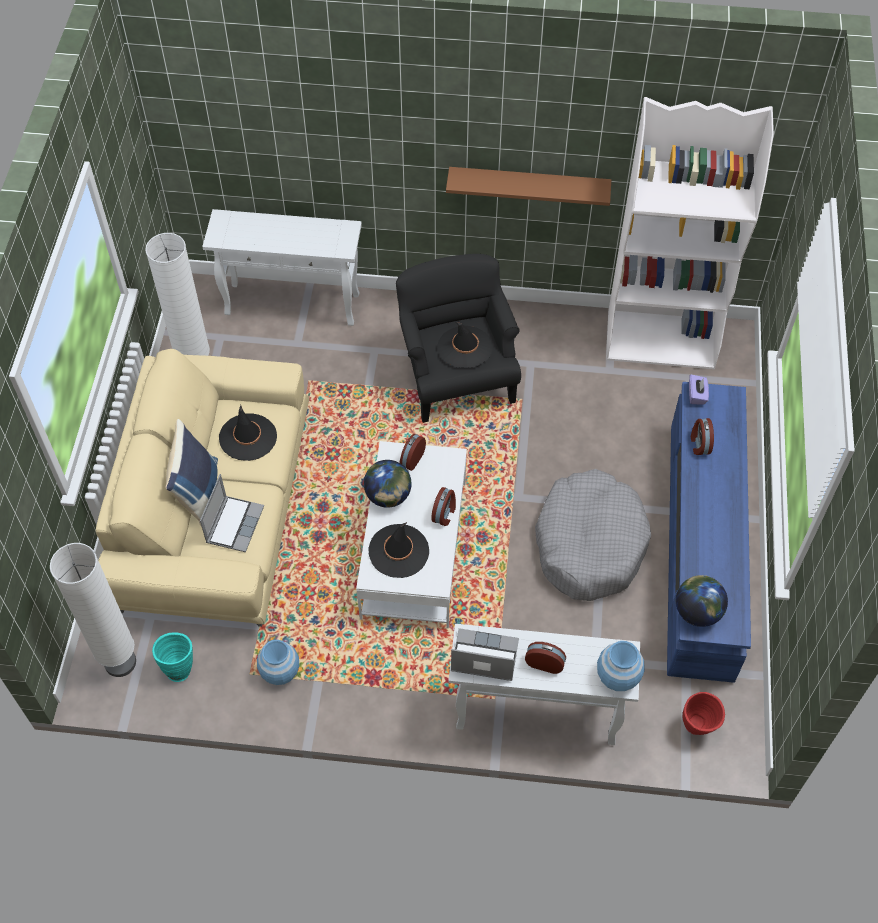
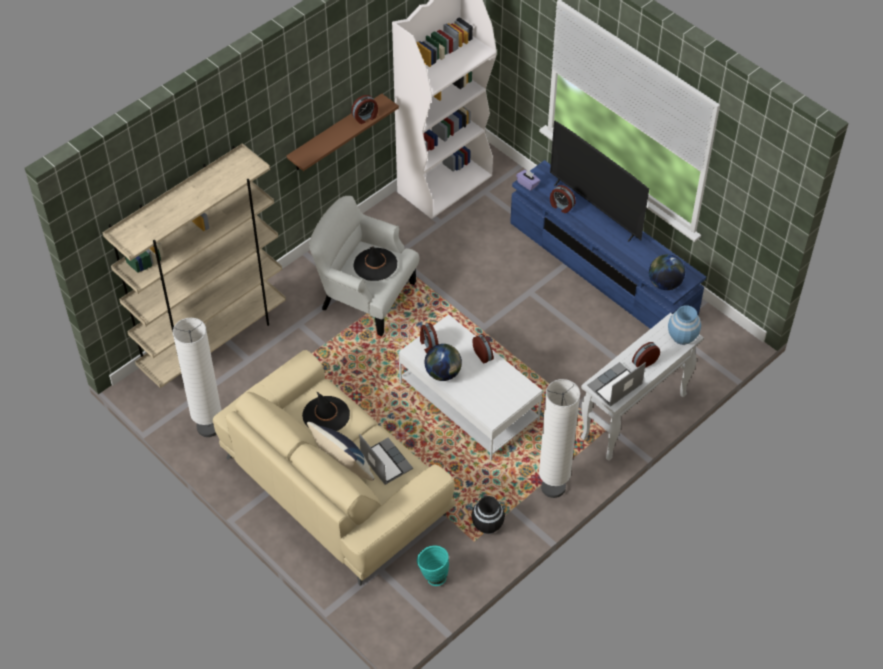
camera: 50 degrees left, 5 degrees down
white floor lamp [50,543,136,677] -> white floor lamp moved to [539,379,580,498]
white console table [202,209,362,326] -> beige bookcase [102,143,286,388]
blue vase [257,639,299,685] -> black vase [471,496,505,534]
black hat [368,522,429,578] -> none
black armchair [396,254,521,423] -> white armchair [309,196,419,336]
grey dog bed [535,469,651,601] -> none
red vase [683,692,725,735] -> none
none -> alarm clock [351,95,378,124]
none -> television [550,121,649,242]

